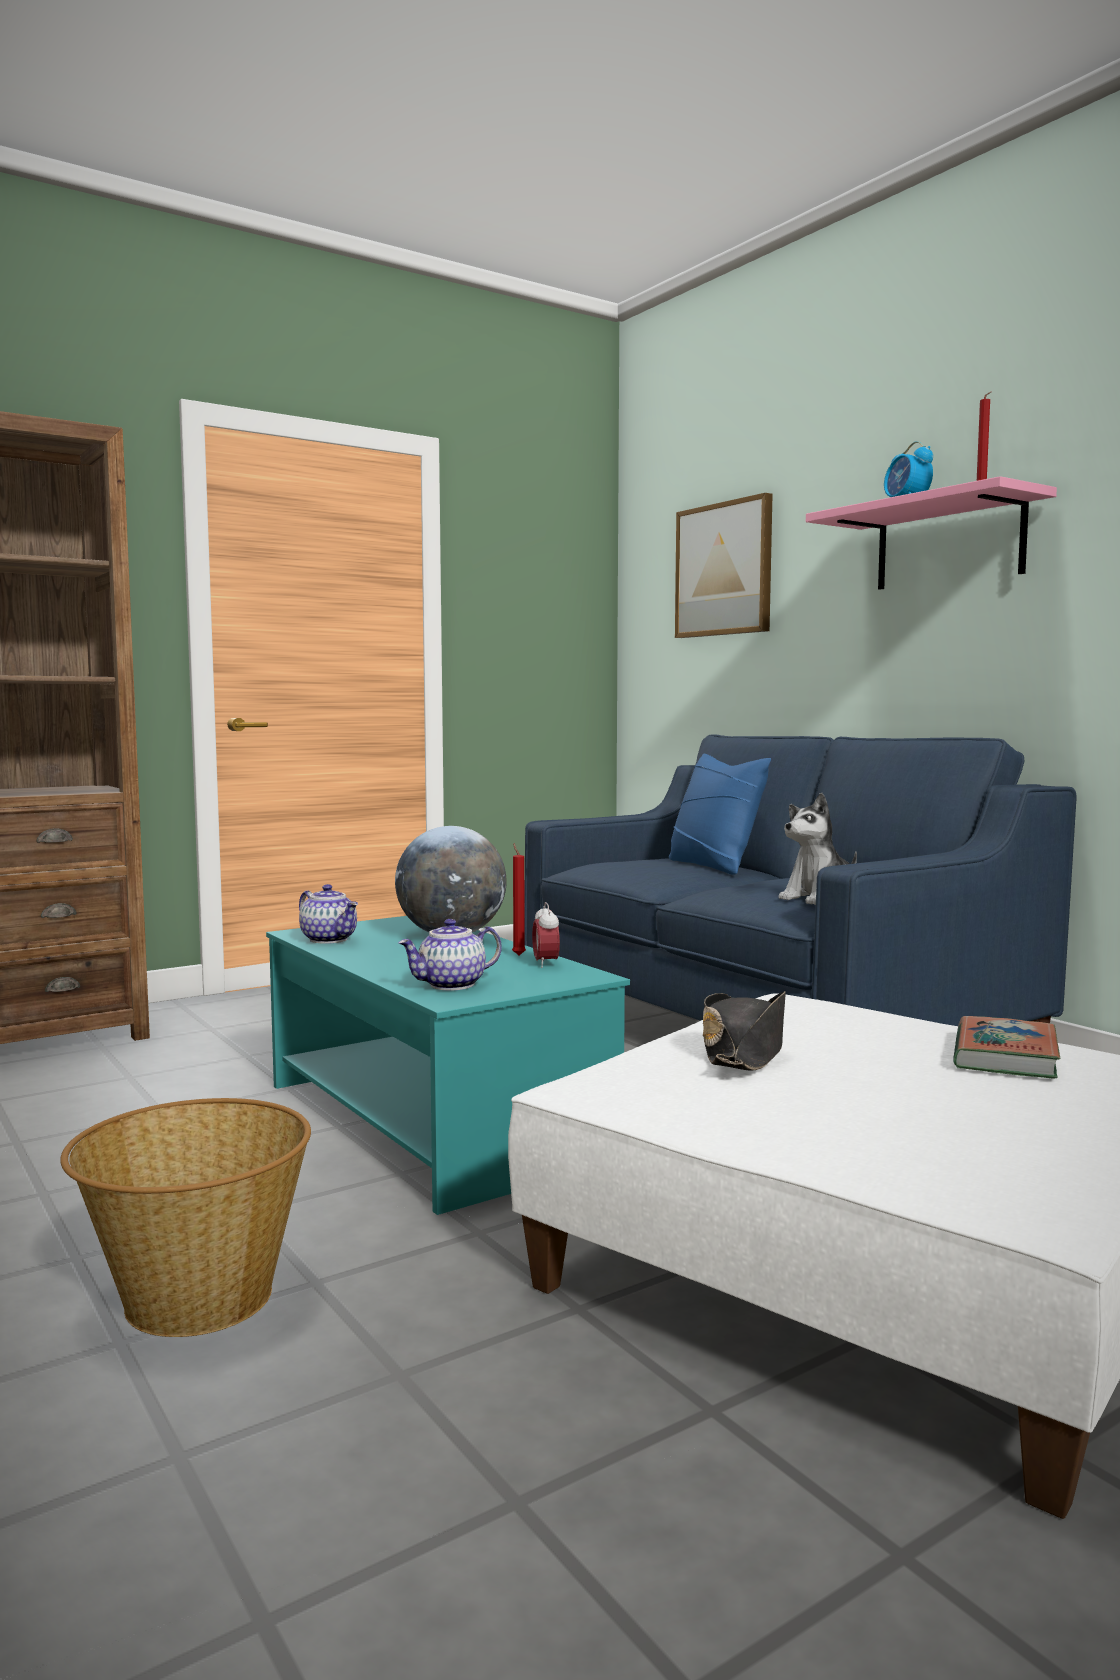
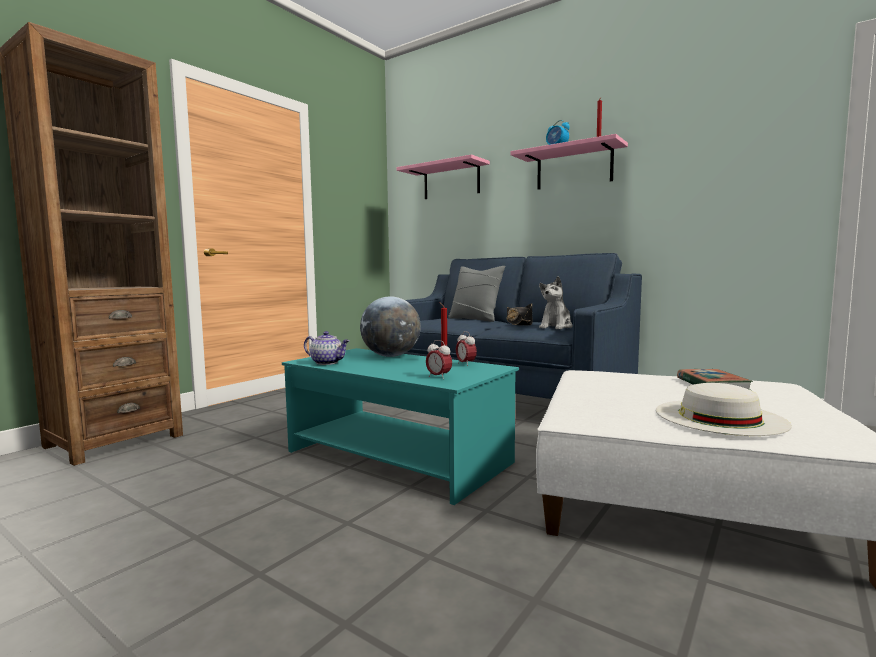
camera: 20 degrees left, 0 degrees up
basket [60,1098,311,1337] -> none
teapot [398,919,502,990] -> alarm clock [426,340,452,379]
blue pillow [669,754,771,874] -> grey pillow [448,266,505,322]
picture [675,493,773,638] -> pink shelf [397,154,490,199]
black hat [703,991,786,1071] -> black hat moved to [506,303,533,325]
none -> white hat [656,383,792,436]

